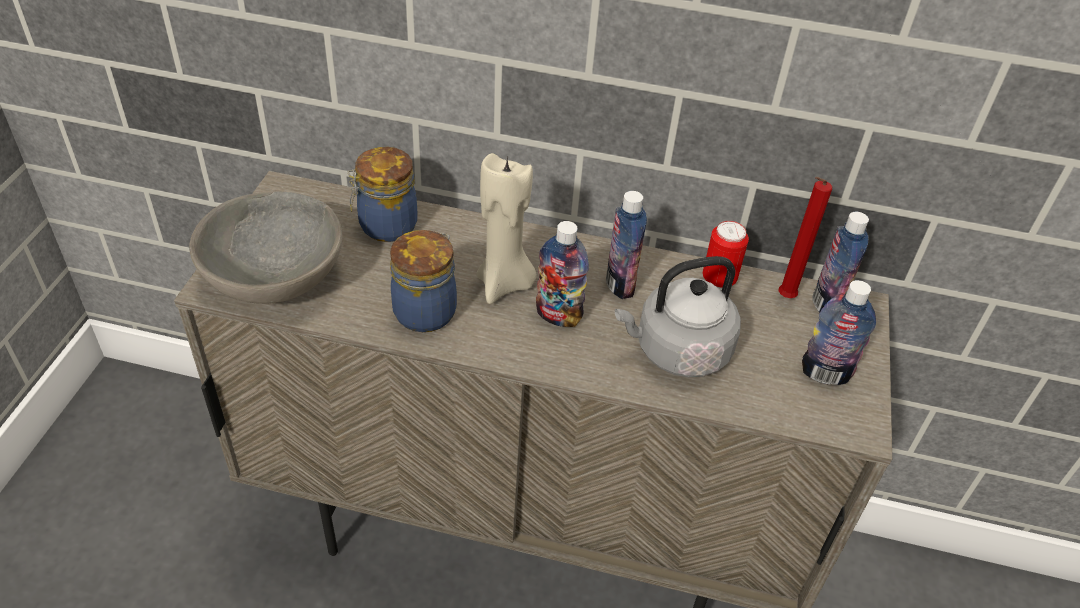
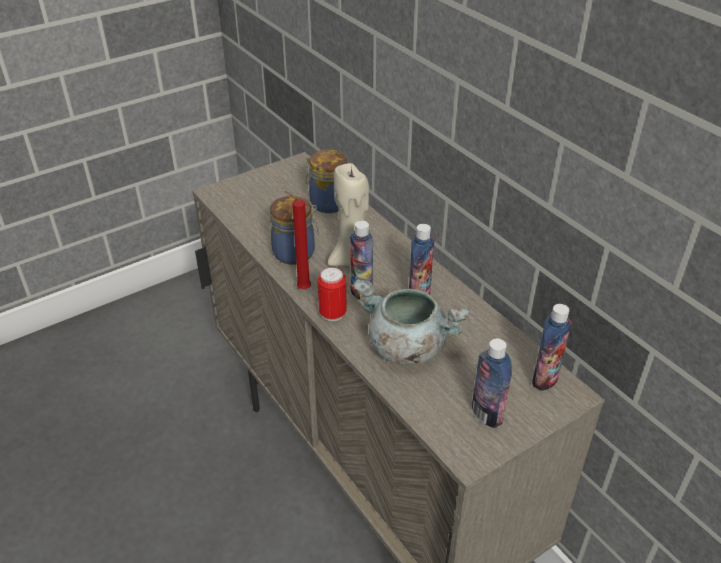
camera: 45 degrees right, 5 degrees down
grey bowl [189,191,342,304] -> none
grey kettle [615,256,741,377] -> grey cooking pot [353,279,470,365]
can [702,221,749,290] -> can moved to [318,267,347,321]
red candle [779,177,832,298] -> red candle moved to [285,191,311,289]

